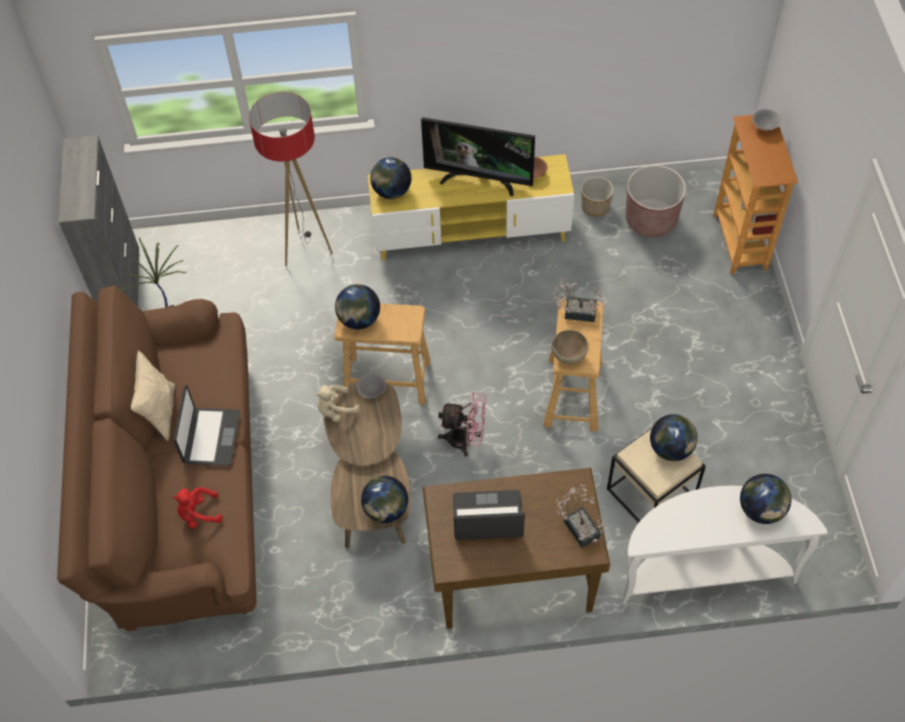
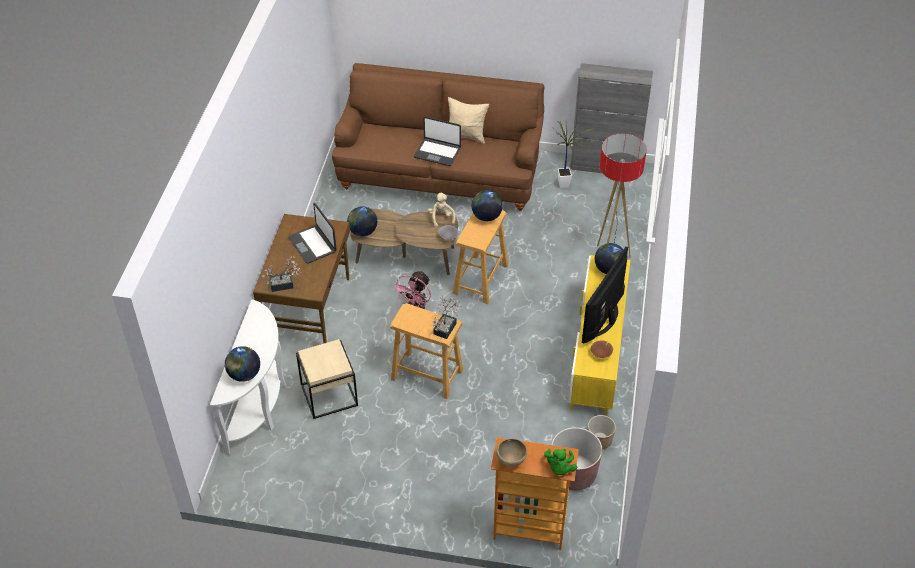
camera: 105 degrees right, 10 degrees down
red plush toy [172,487,223,529] -> none
laptop [453,490,525,540] -> laptop turned 135 degrees clockwise [288,203,337,263]
brown bowl [551,330,589,364] -> brown bowl moved to [496,438,527,467]
globe [650,414,698,461] -> none
grey bowl [752,109,782,130] -> green plush toy [544,449,577,475]

